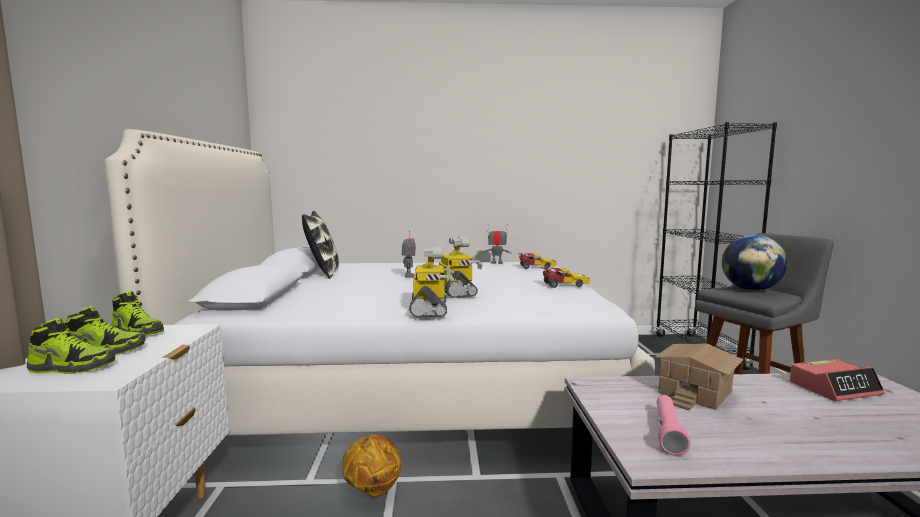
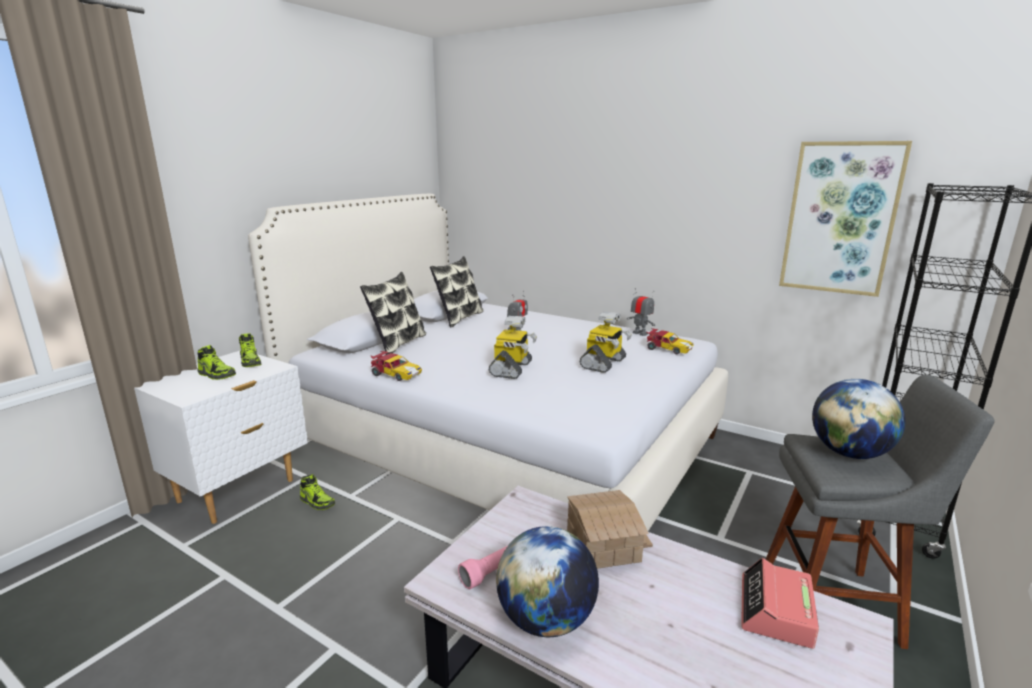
camera: 35 degrees right, 10 degrees up
shoe [27,318,115,374] -> shoe moved to [300,474,335,510]
basketball [342,434,401,498] -> none
toy robot [409,247,454,317] -> toy robot moved to [580,311,632,373]
toy car [543,268,590,288] -> toy car moved to [370,351,422,381]
alarm clock [790,359,885,401] -> alarm clock turned 90 degrees clockwise [741,558,819,649]
none -> pillow [360,272,426,355]
none -> globe [496,526,599,637]
none -> picture [779,141,912,297]

